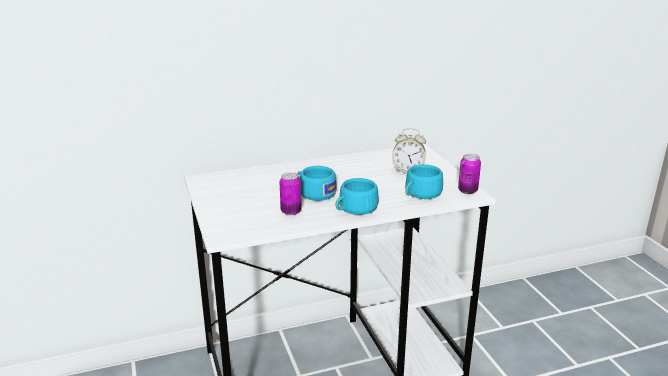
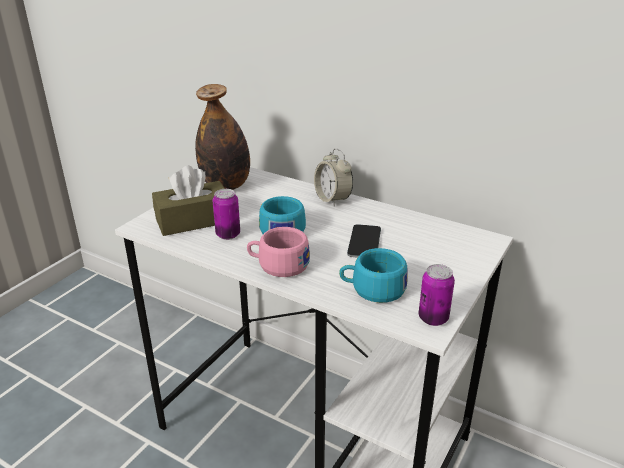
camera: 50 degrees right, 5 degrees up
turquoise cup [336,178,379,215] -> pink cup [247,227,310,277]
alarm clock [392,128,426,173] -> alarm clock moved to [314,148,353,207]
none -> brown tissue box [152,165,225,236]
none -> bottle [195,84,250,190]
none -> phone [347,224,381,258]

